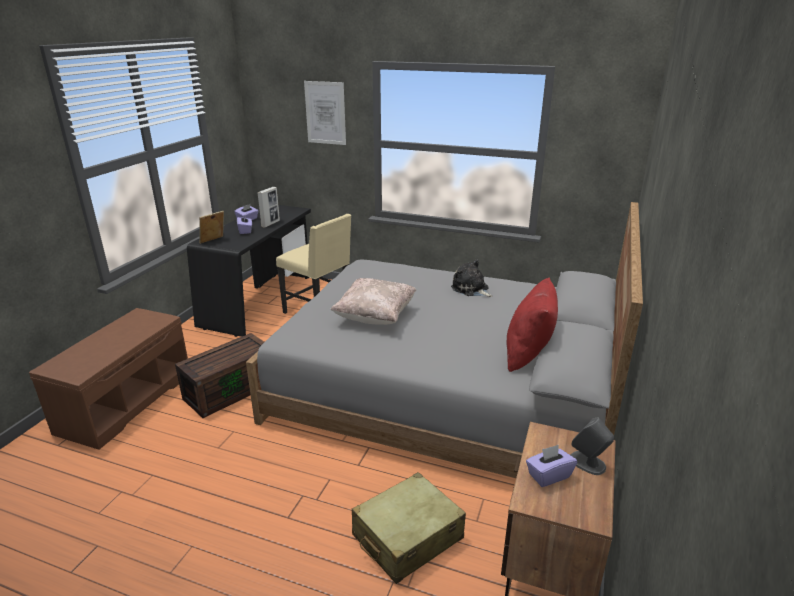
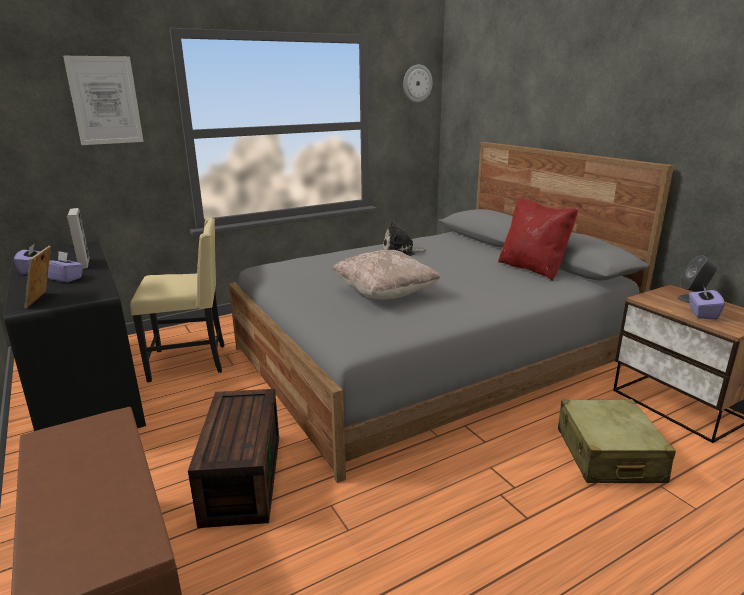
camera: 50 degrees left, 5 degrees down
none -> wall clock [403,64,432,102]

